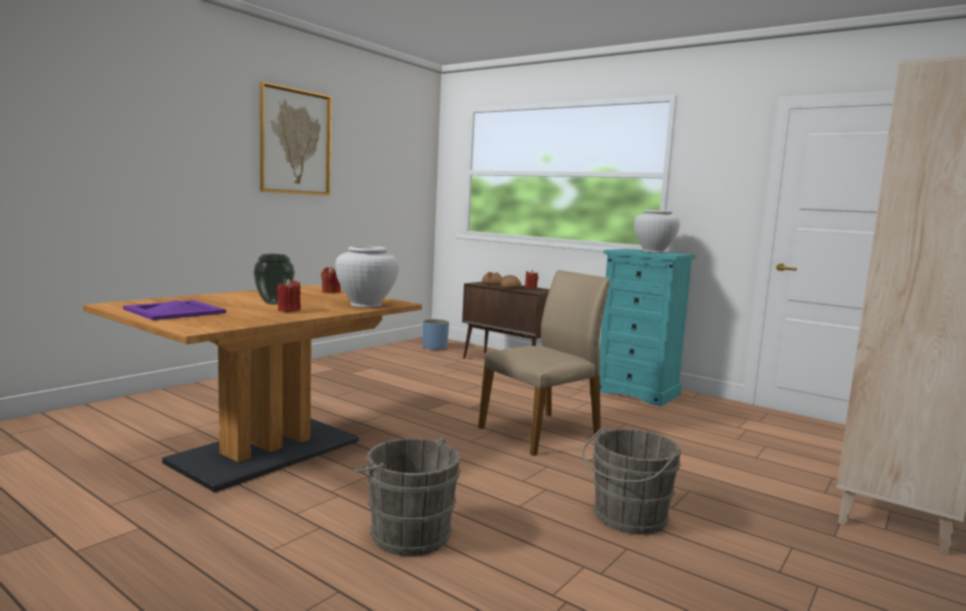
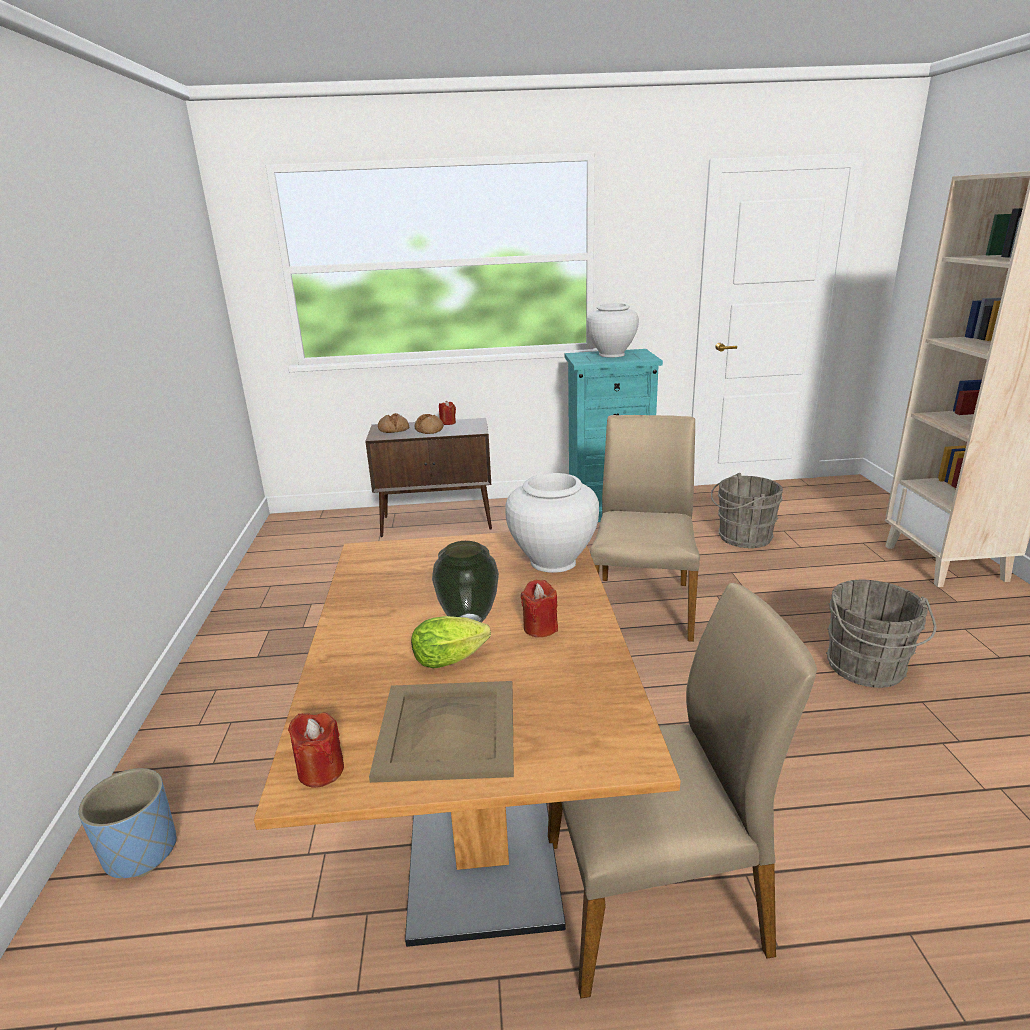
camera: 40 degrees left, 15 degrees up
purple tray [123,300,226,320] -> beige tray [369,681,514,783]
picture [260,82,331,196] -> none
red candle [321,266,341,293] -> red candle moved to [288,713,344,788]
grey bucket [353,438,461,556] -> grey bucket moved to [711,473,783,548]
blue planter [423,319,449,351] -> blue planter moved to [78,768,177,878]
none -> lettuce [411,616,491,668]
none -> beige chair [548,583,817,999]

